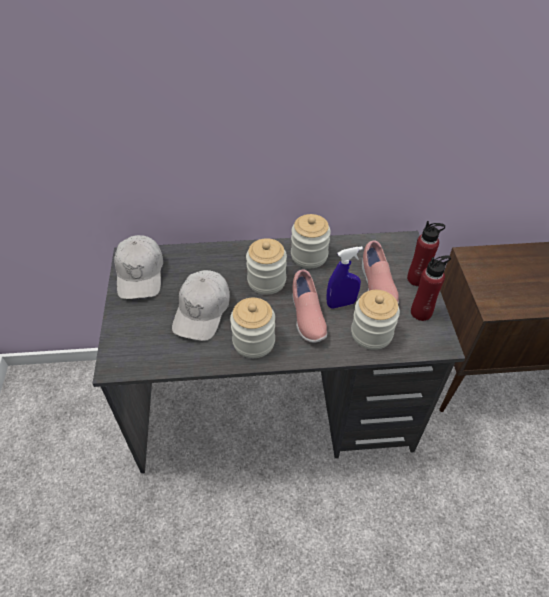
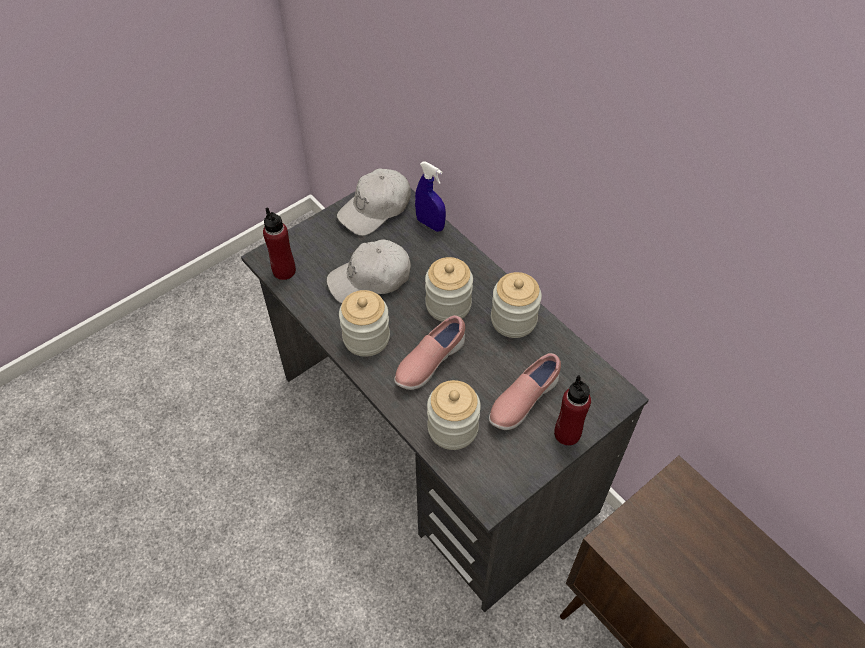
camera: 55 degrees right, 5 degrees up
blue spray bottle [326,246,363,309] -> blue spray bottle moved to [415,162,446,232]
red bottle [411,255,451,321] -> red bottle moved to [263,207,296,280]

